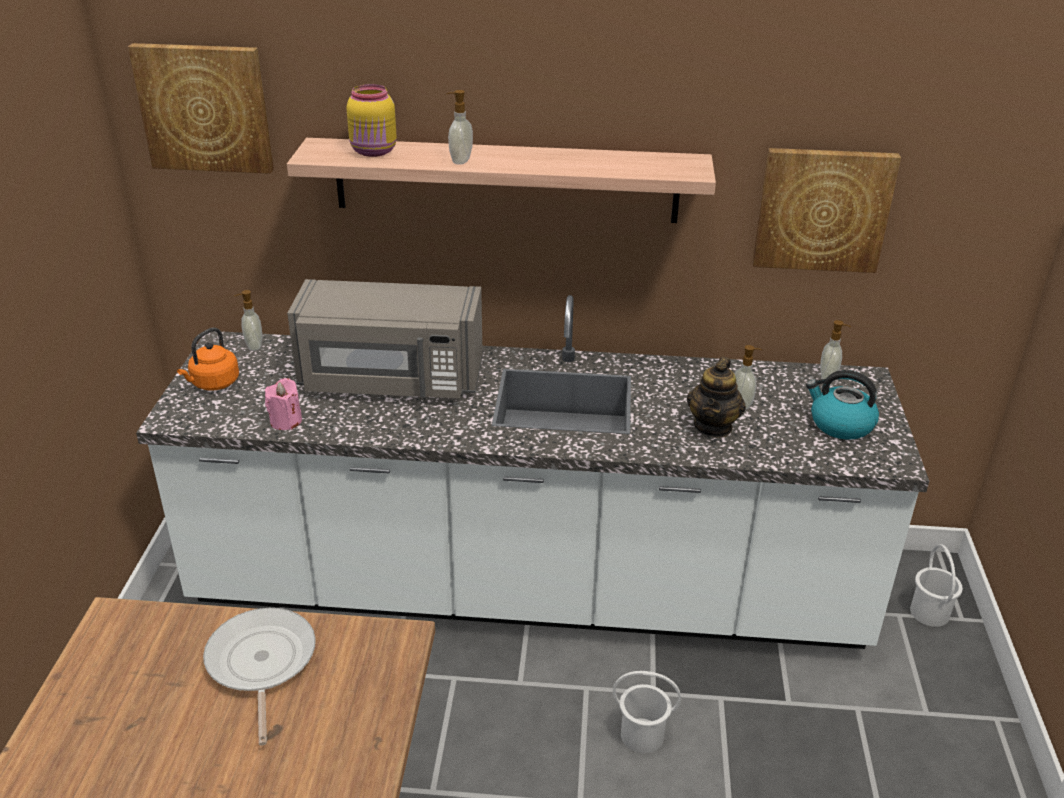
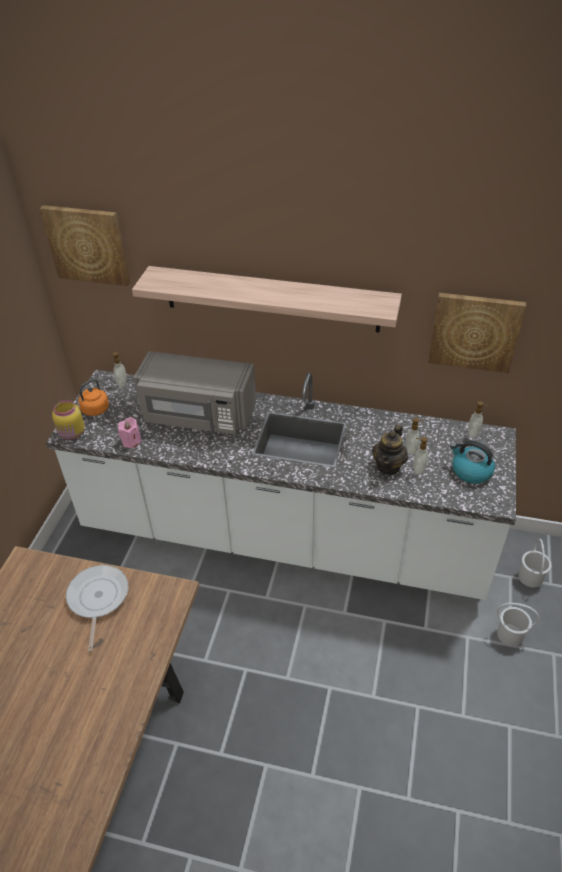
camera: 10 degrees right, 10 degrees up
yellow jar [347,84,397,157] -> yellow jar moved to [52,400,85,440]
soap dispenser [446,90,473,165] -> soap dispenser moved to [413,437,429,475]
white bucket [613,671,681,753] -> white bucket moved to [497,603,539,646]

